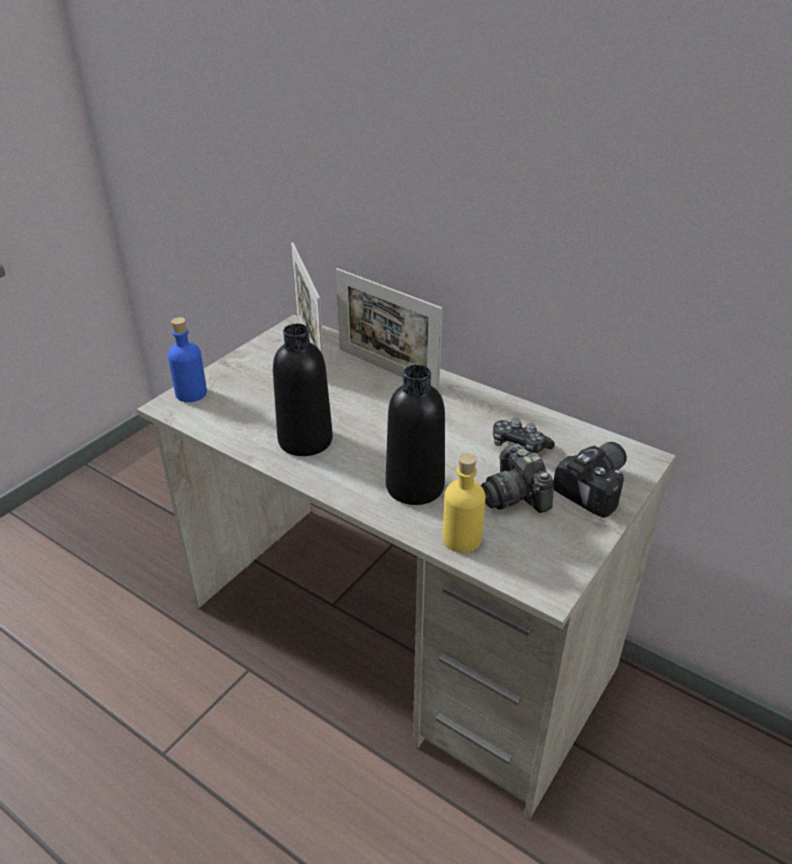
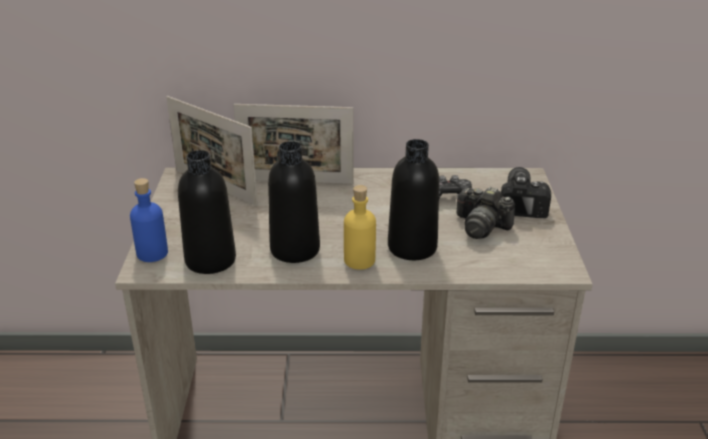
camera: 35 degrees left, 5 degrees down
yellow bottle [443,453,486,553] -> yellow bottle moved to [344,185,376,270]
none -> black bottle [178,150,236,274]

